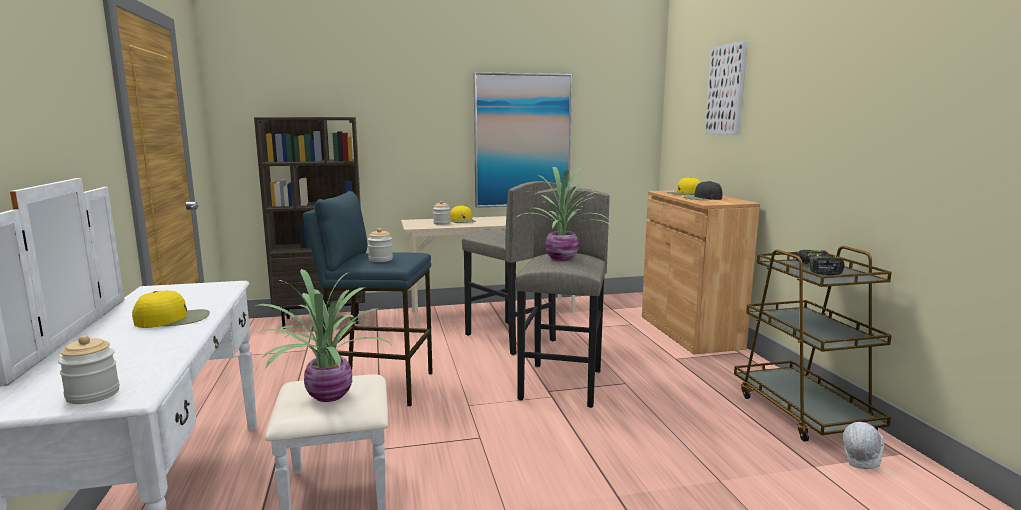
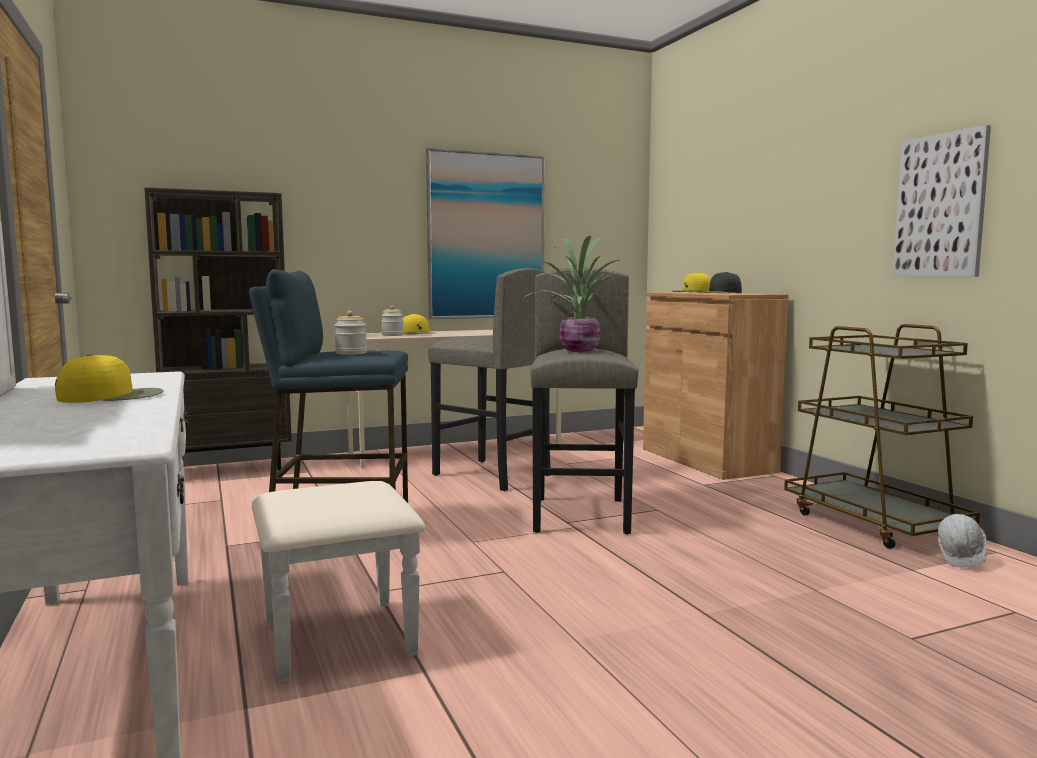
camera: 10 degrees left, 5 degrees down
jar [58,335,120,404] -> none
potted plant [255,269,392,402] -> none
picture [705,41,747,135] -> picture moved to [893,125,991,277]
power drill [793,250,845,275] -> none

